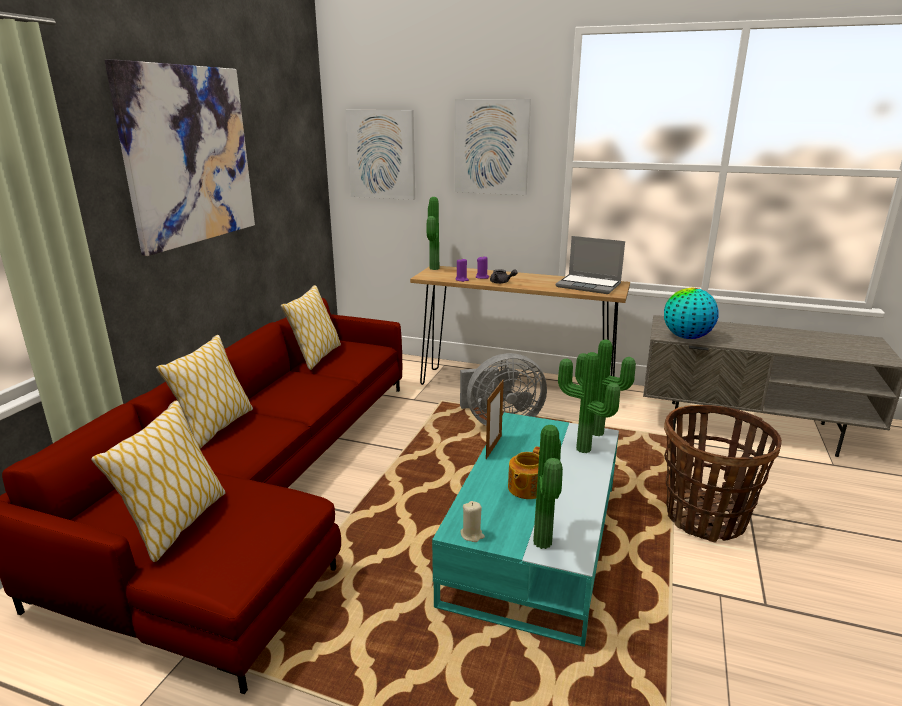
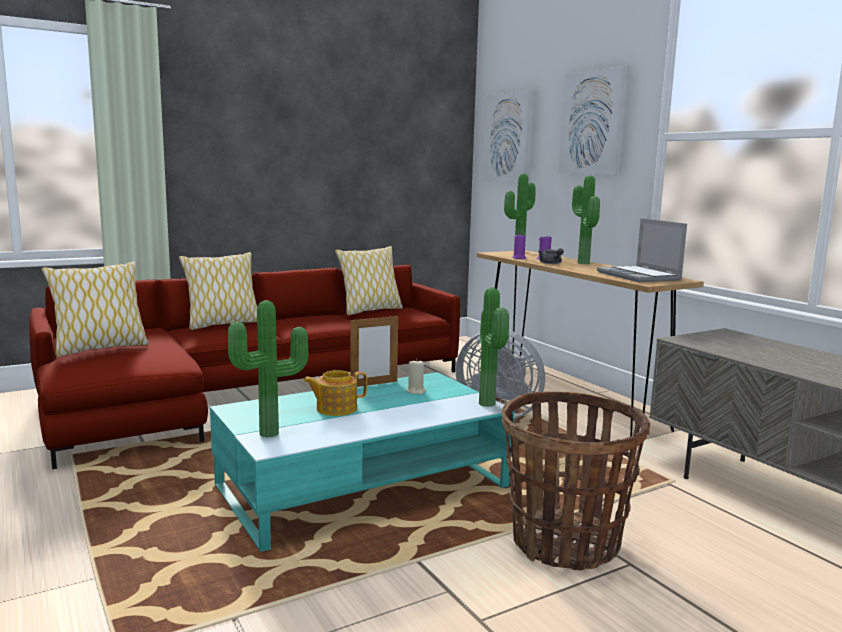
camera: 40 degrees right, 10 degrees down
picture [105,59,255,256] -> none
beige candle [460,501,485,542] -> beige candle moved to [406,361,426,395]
potted plant [558,352,620,453] -> potted plant moved to [572,176,600,264]
globe [664,288,719,339] -> none

